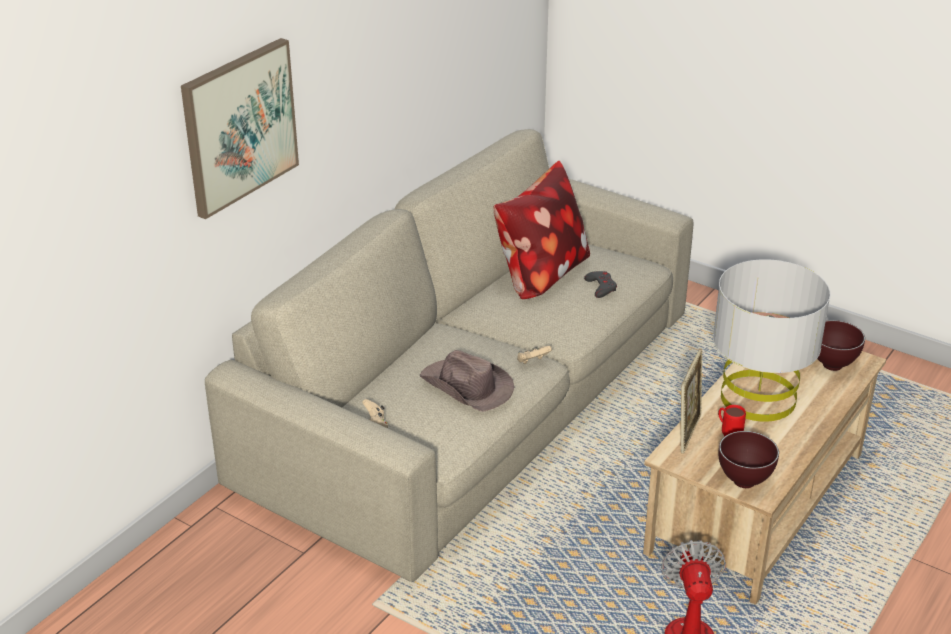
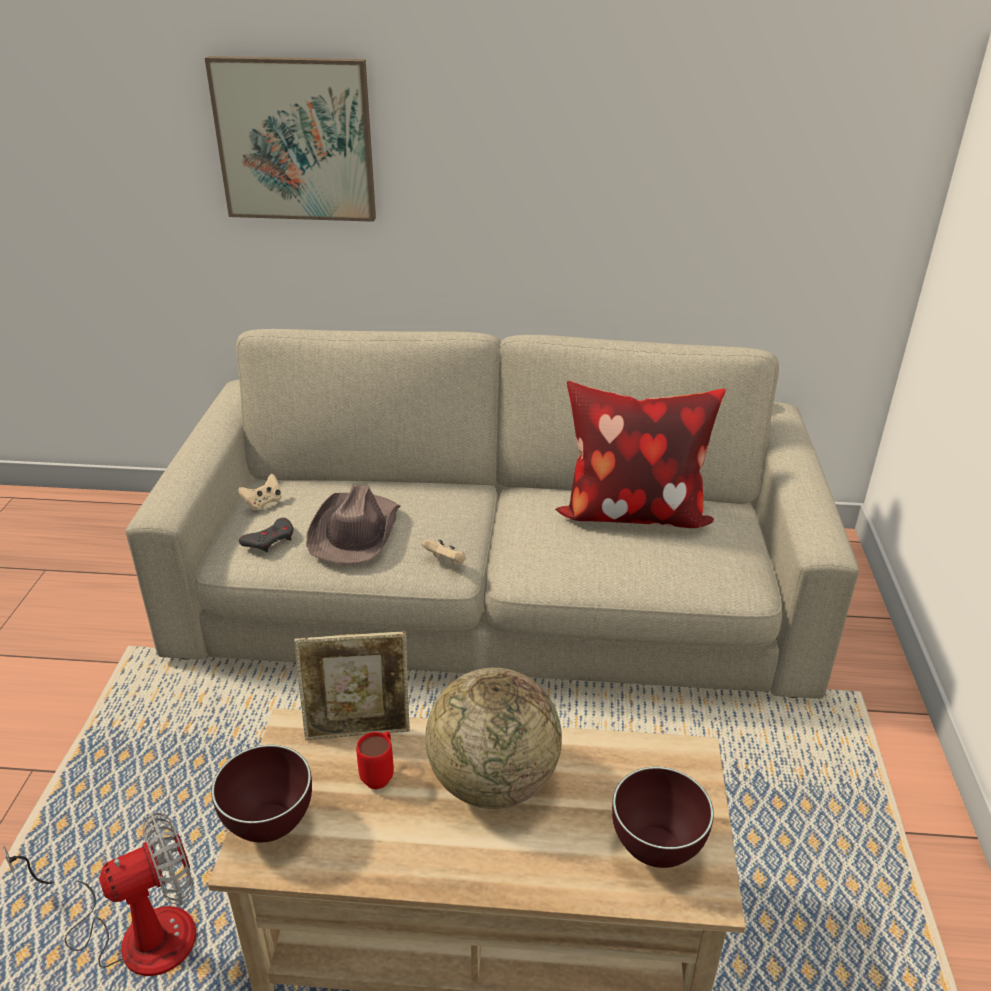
camera: 60 degrees right, 0 degrees up
grey game controller [584,271,617,298] -> grey game controller moved to [239,518,294,552]
grey table lamp [713,259,830,422] -> globe [425,668,562,809]

